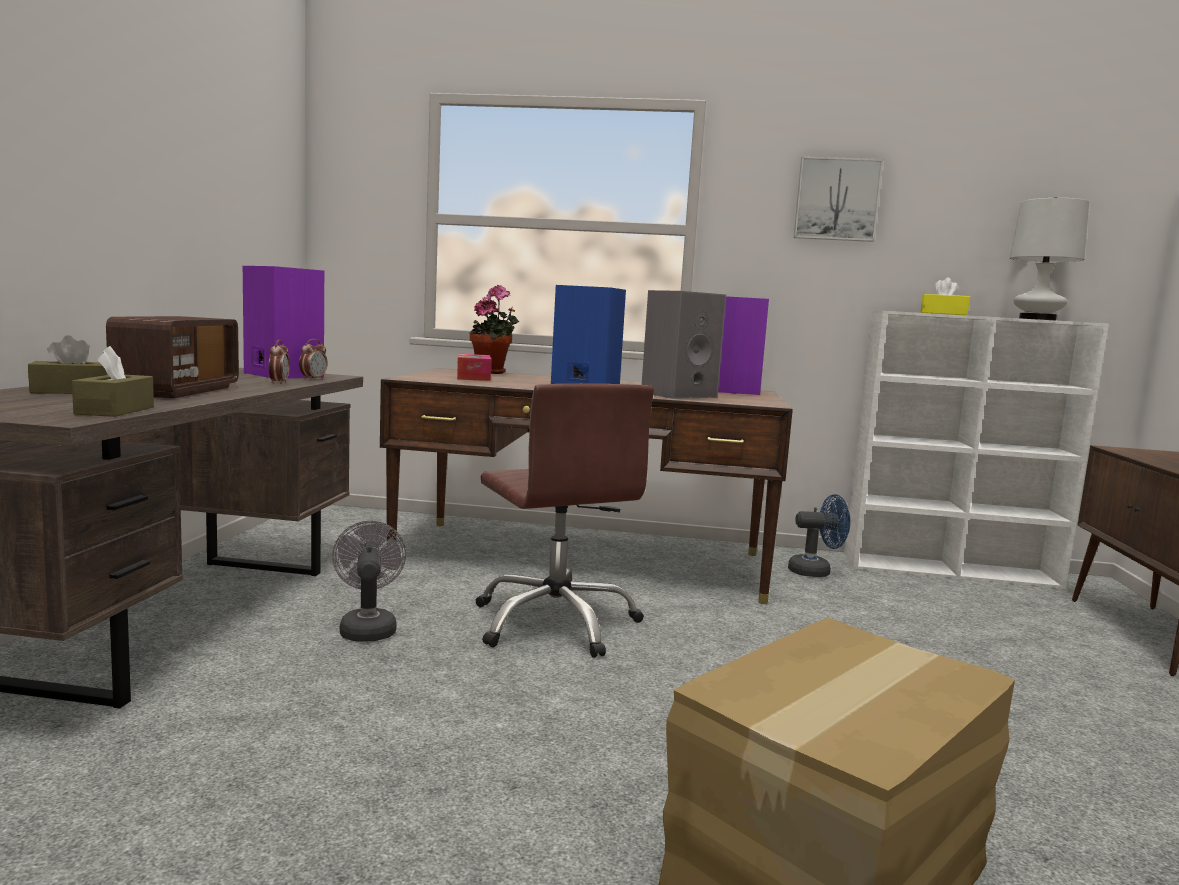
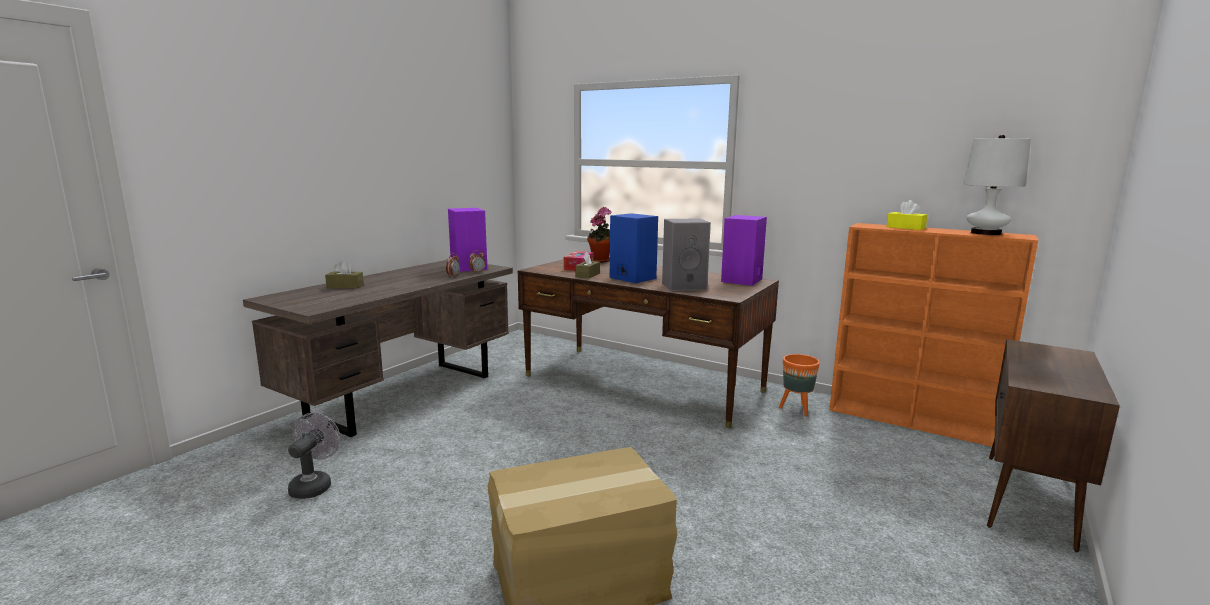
camera: 25 degrees right, 5 degrees up
brown tissue box [72,346,154,417] -> brown tissue box moved to [575,252,600,279]
radio [106,316,239,398] -> none
grey fan [332,520,406,641] -> grey fan moved to [288,413,340,499]
brown office chair [475,384,654,658] -> none
blue fan [788,494,850,577] -> orange planter [779,354,820,416]
picture [793,156,884,242] -> none
white bookcase [844,311,1109,589] -> orange bookcase [829,223,1038,446]

